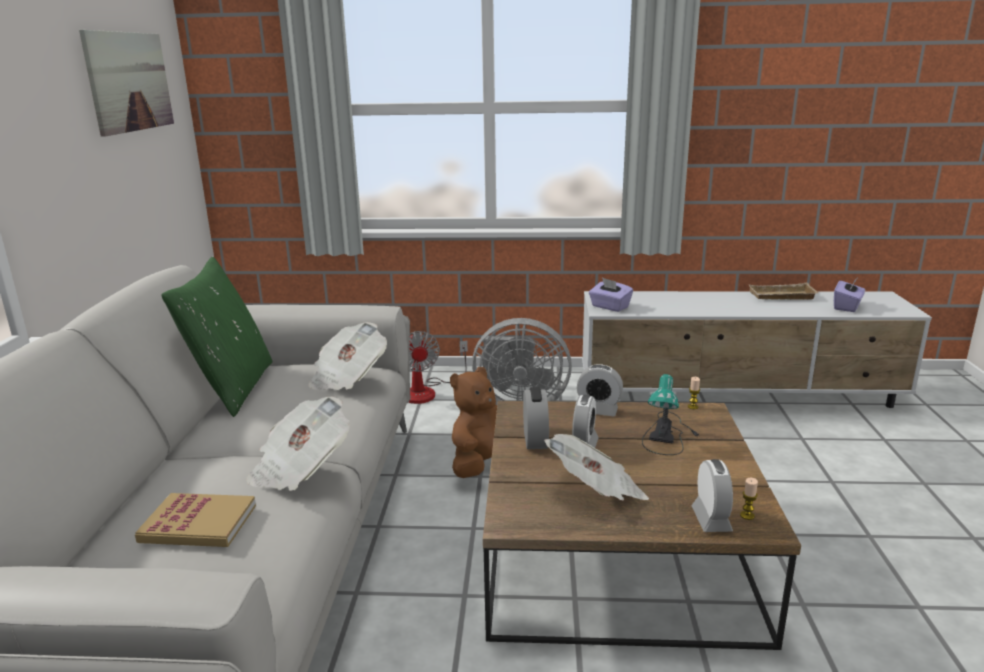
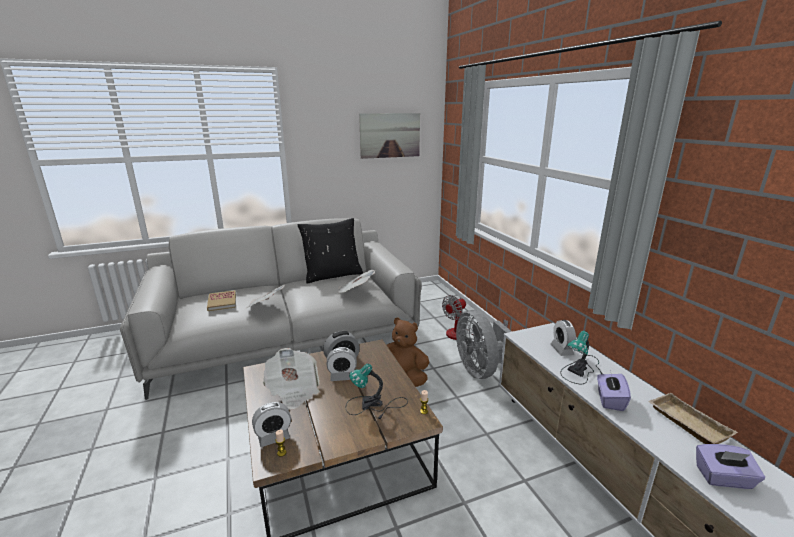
camera: 65 degrees right, 0 degrees up
green pillow [161,257,272,417] -> black pillow [297,218,363,284]
alarm clock [577,364,623,416] -> alarm clock moved to [551,320,576,356]
purple tissue box [589,278,633,312] -> purple tissue box moved to [597,370,631,411]
none -> table lamp [560,331,603,385]

